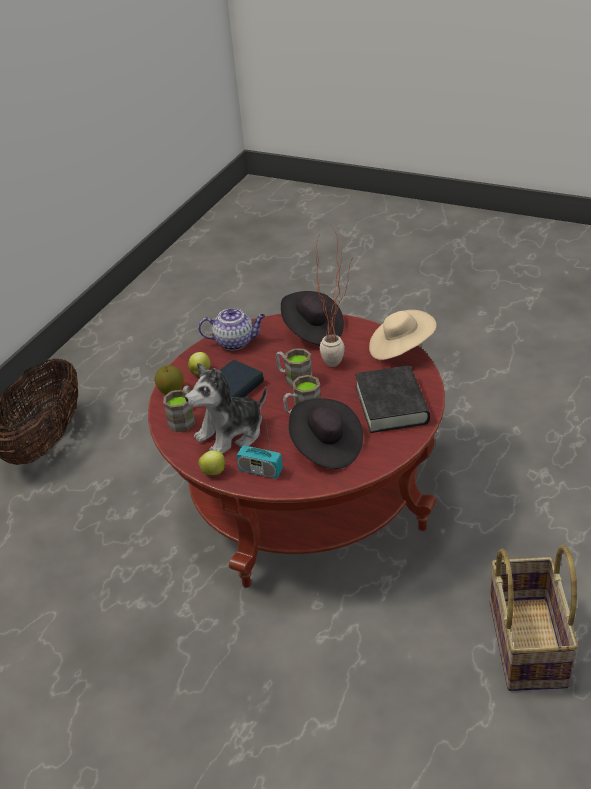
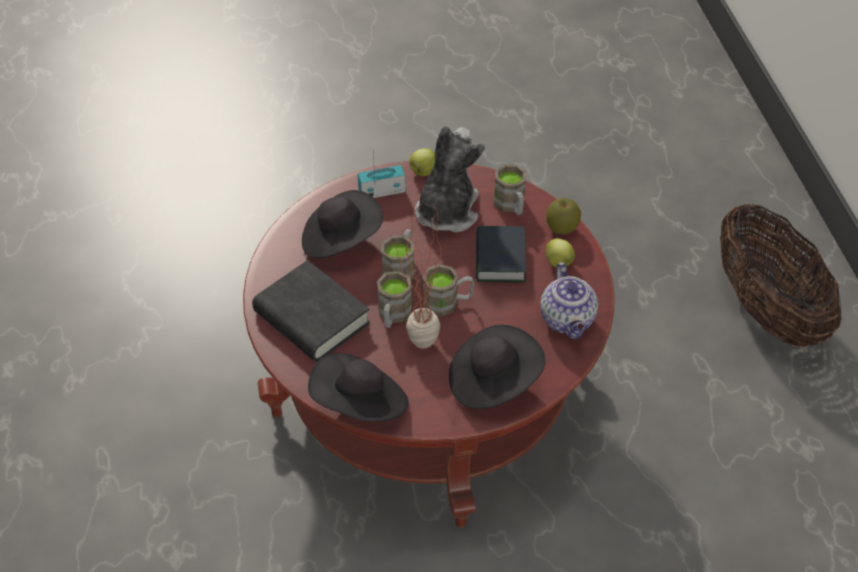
camera: 140 degrees right, 10 degrees up
teapot [198,308,265,350] -> teapot turned 60 degrees counterclockwise [540,262,598,339]
beige hat [369,310,437,360] -> black hat [308,353,409,422]
basket [490,545,578,691] -> none
none -> brown mug [377,271,412,328]

